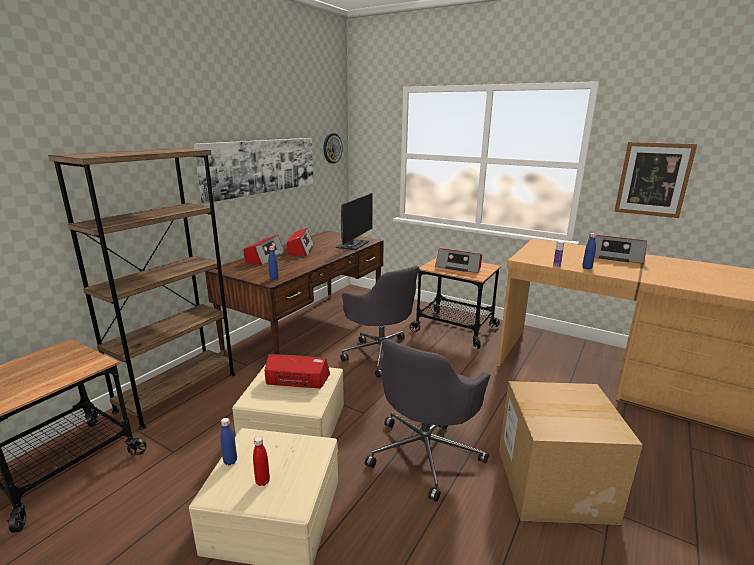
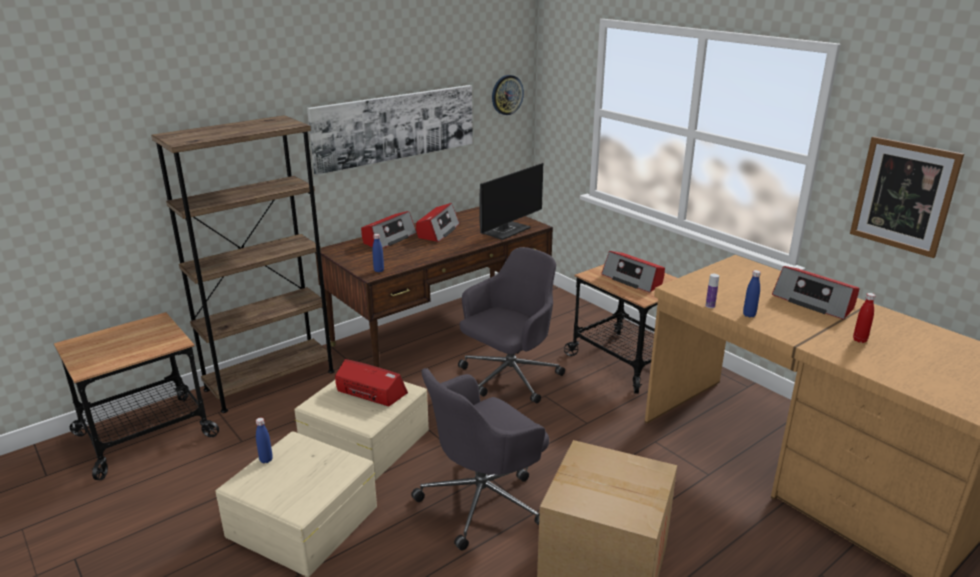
camera: 20 degrees right, 5 degrees up
red bottle [253,436,270,486] -> red bottle moved to [853,293,876,343]
grey office chair [340,265,420,378] -> grey office chair turned 120 degrees counterclockwise [458,247,565,403]

